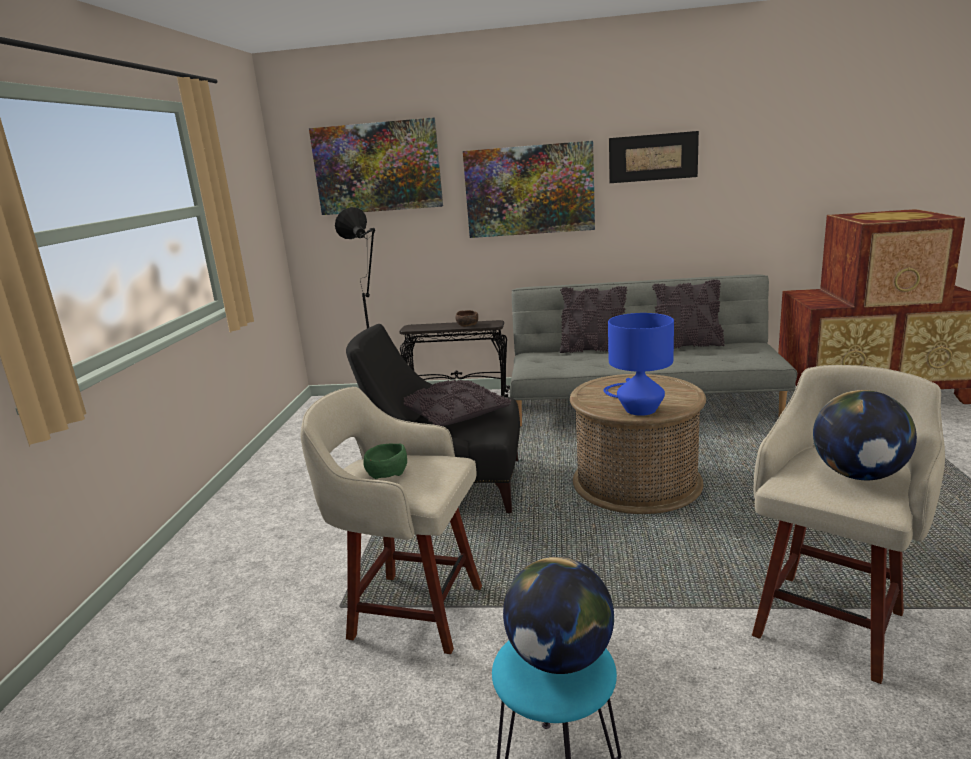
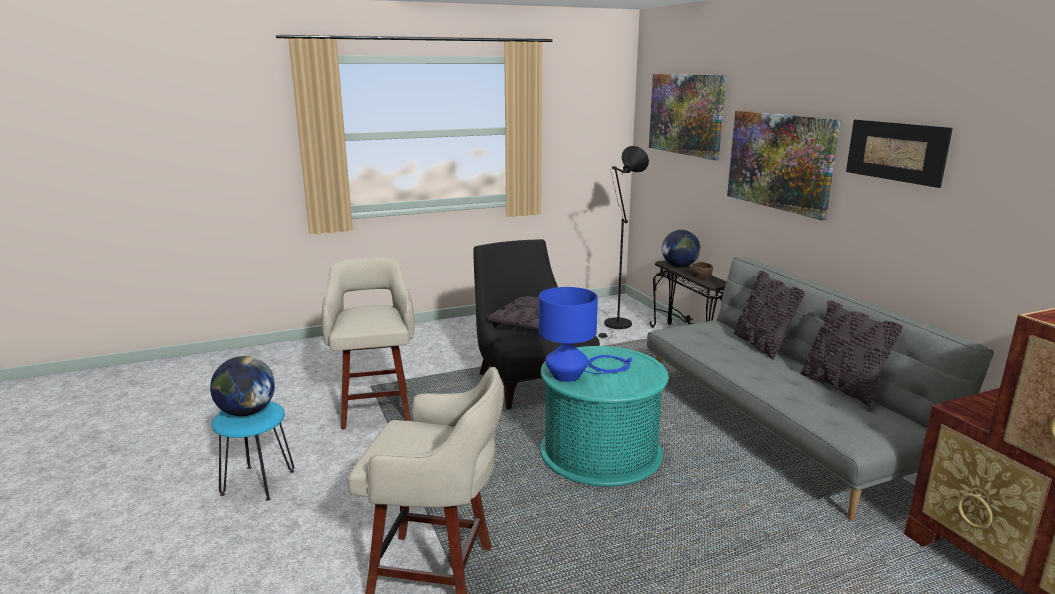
camera: 60 degrees right, 0 degrees up
green bowl [363,443,407,479] -> none
brown coffee table [570,374,706,514] -> turquoise coffee table [540,346,669,486]
globe [813,390,917,480] -> globe moved to [662,230,700,267]

